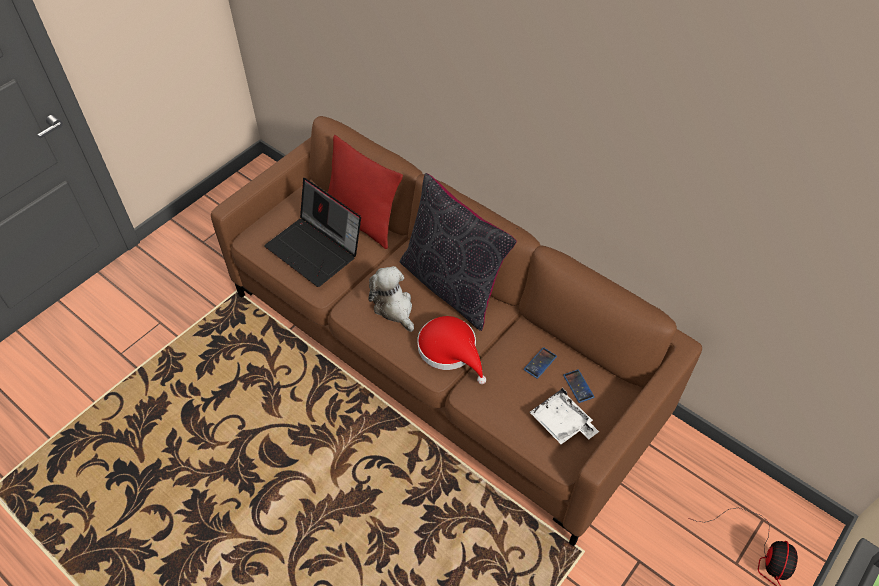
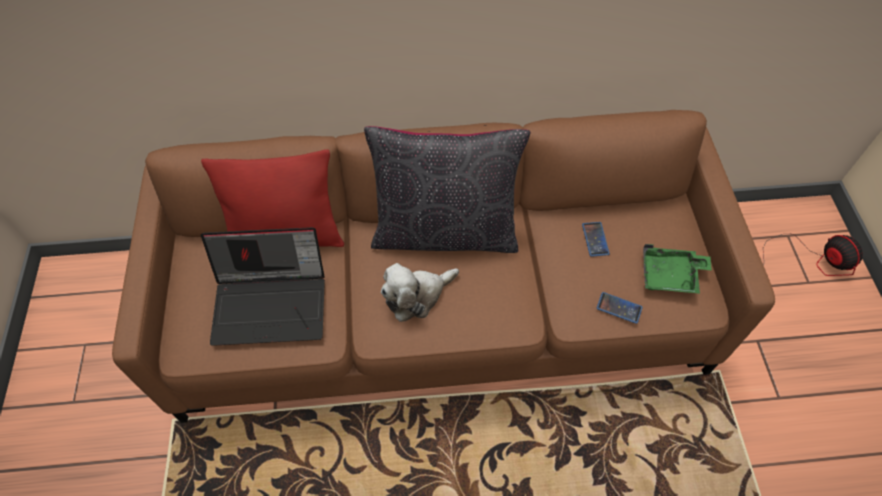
camera: 45 degrees left, 5 degrees up
plush toy [368,266,414,332] -> plush toy turned 45 degrees counterclockwise [381,263,459,322]
red hat [417,316,486,384] -> none
white tray [530,388,599,444] -> green tray [643,244,712,294]
phone [563,369,595,403] -> phone moved to [597,292,643,324]

